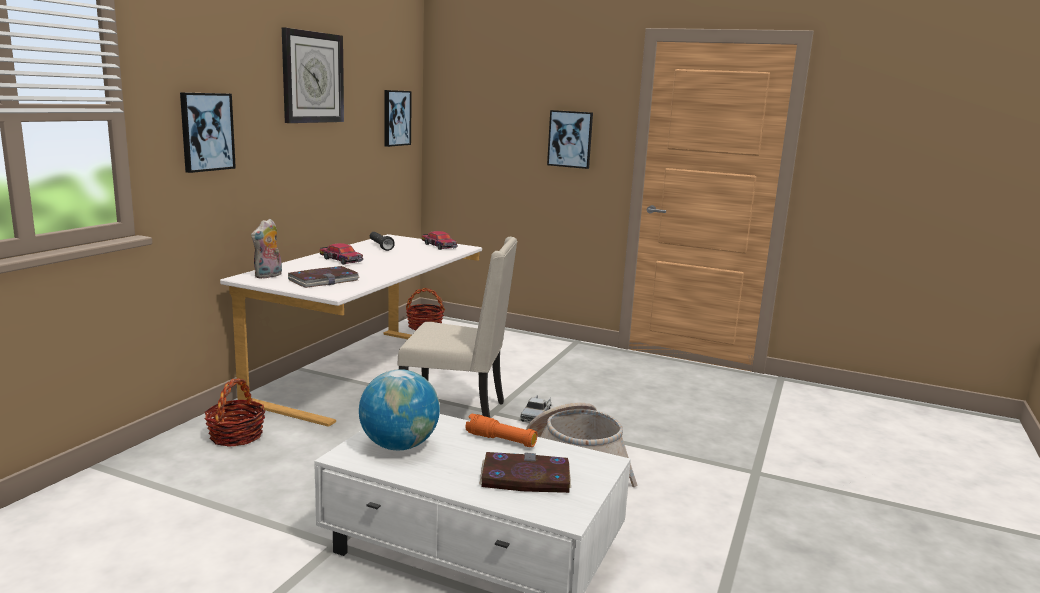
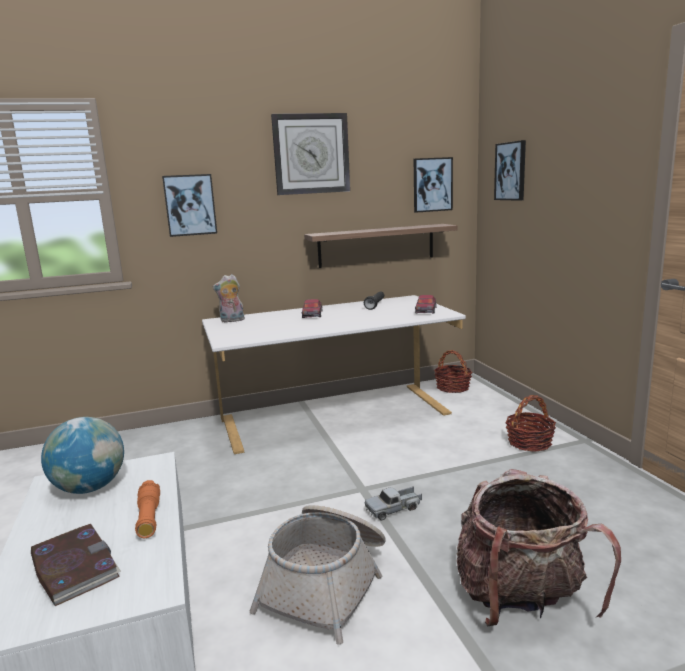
camera: 50 degrees right, 0 degrees up
basket [204,378,266,447] -> basket moved to [505,395,556,452]
book [287,266,360,288] -> none
beige chair [398,237,518,418] -> none
picture [547,110,593,169] -> picture moved to [494,140,526,201]
none -> shelf [304,224,457,268]
none -> backpack [456,469,621,627]

